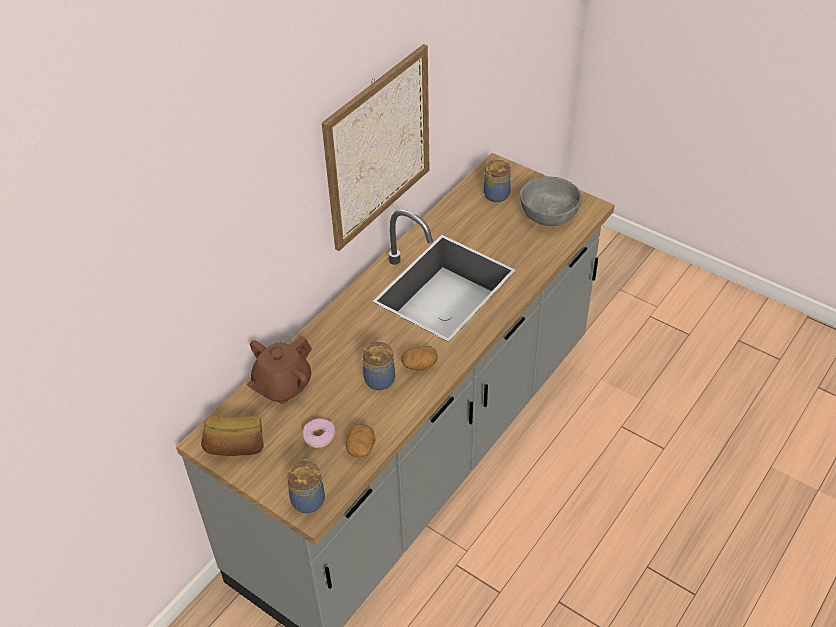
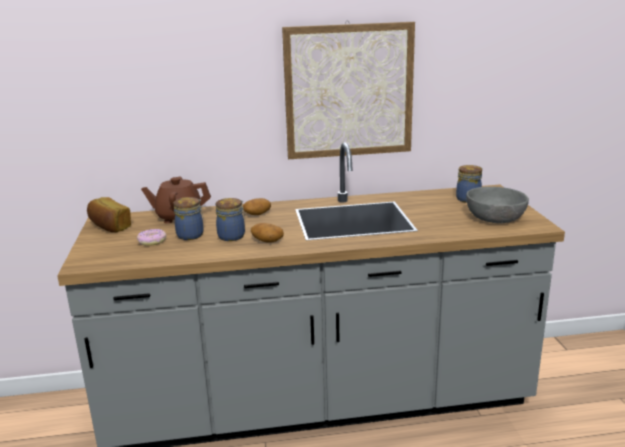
camera: 45 degrees right, 25 degrees down
jar [287,459,325,513] -> jar moved to [173,197,204,240]
potato [346,424,375,457] -> potato moved to [243,198,271,215]

